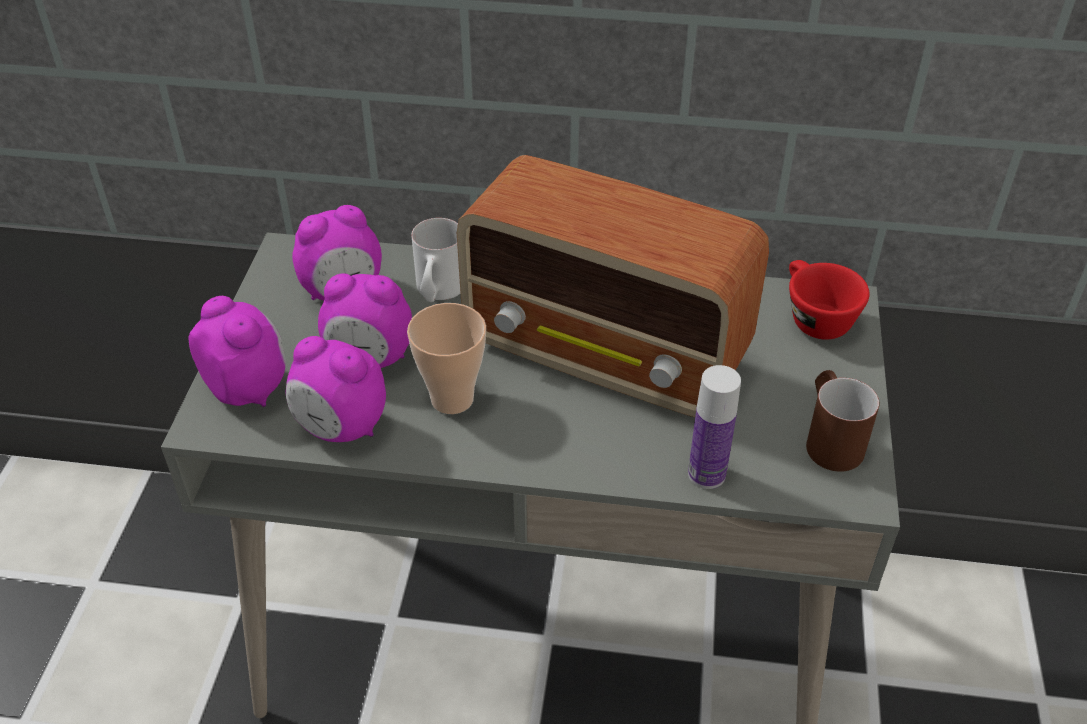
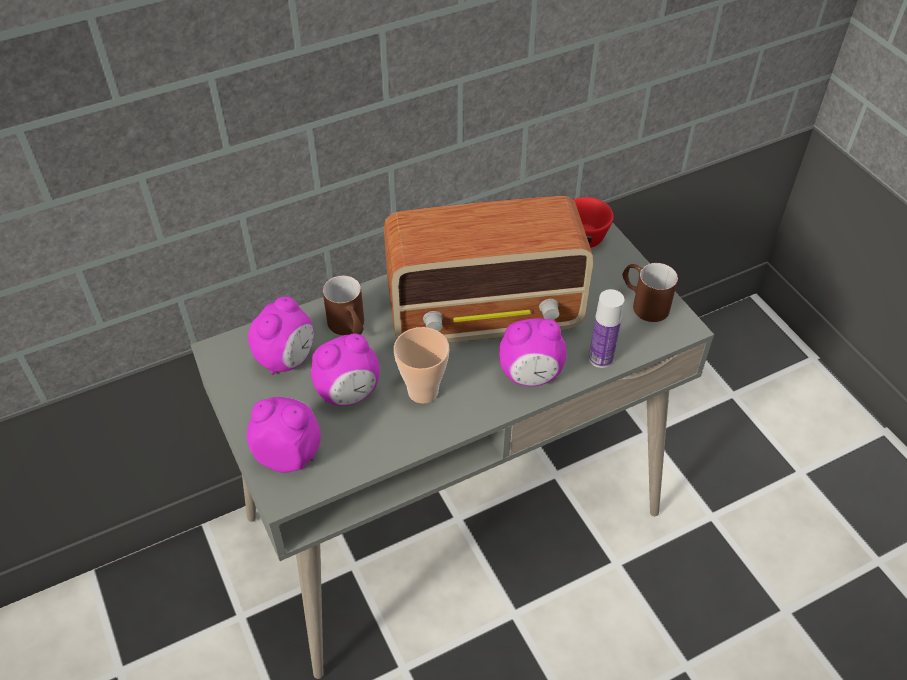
camera: 35 degrees left, 5 degrees up
alarm clock [286,336,386,442] -> alarm clock moved to [499,318,567,387]
white mug [411,218,460,302] -> brown mug [323,276,364,335]

